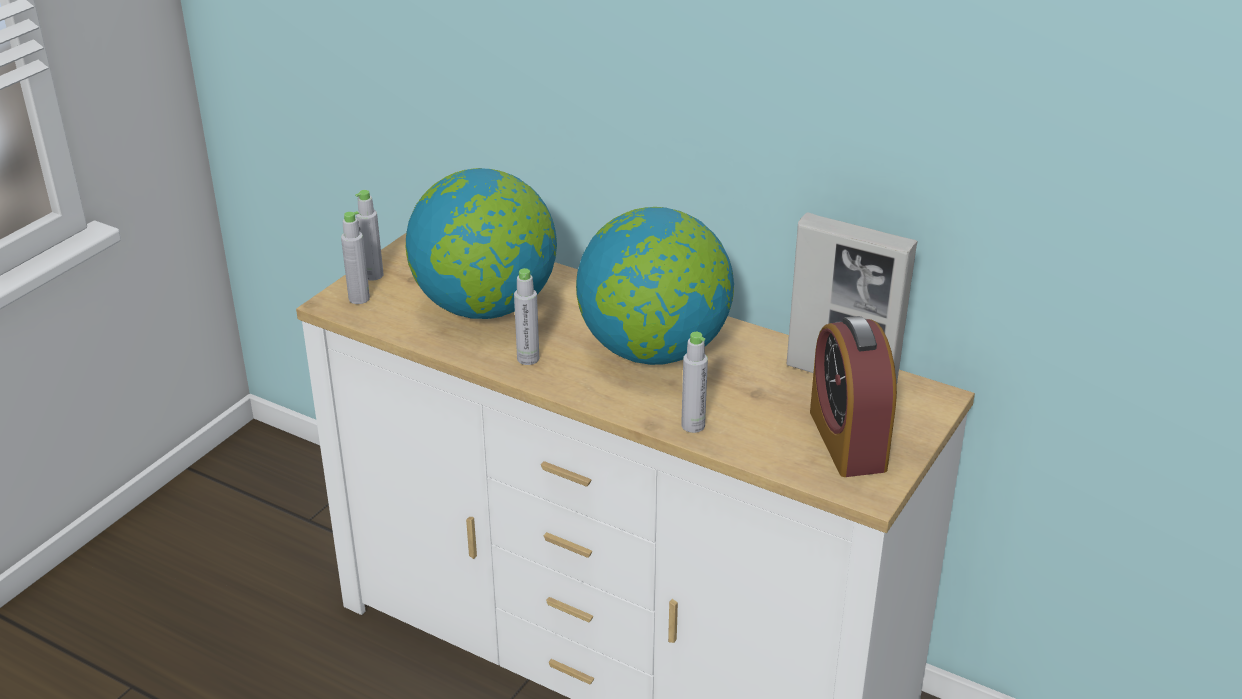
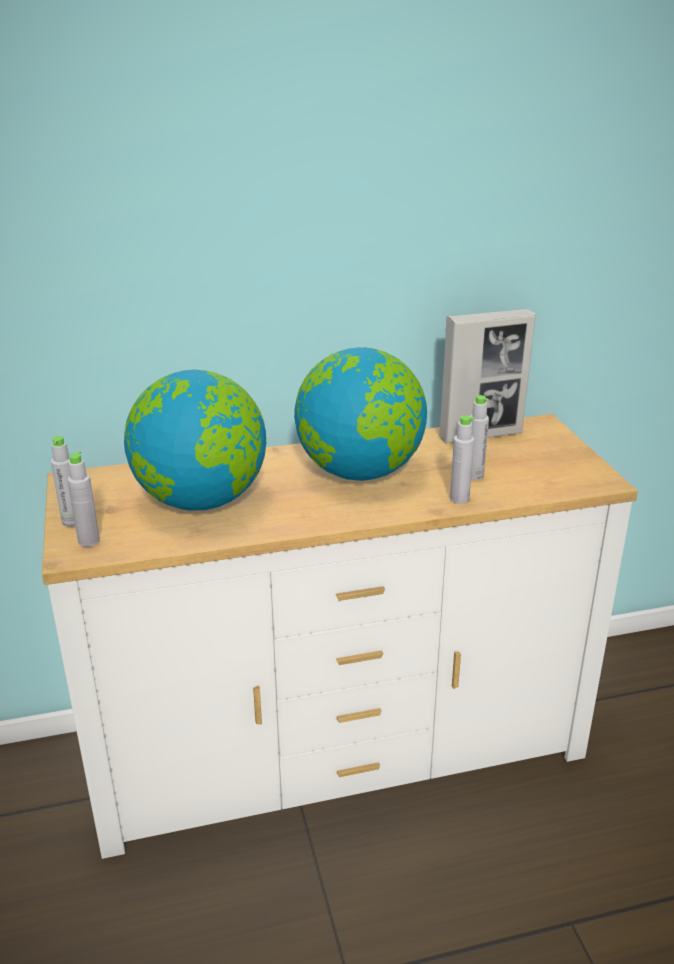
camera: 45 degrees left, 5 degrees down
grey bottle [514,268,539,365] -> grey bottle moved to [470,395,489,480]
alarm clock [810,316,897,477] -> none

